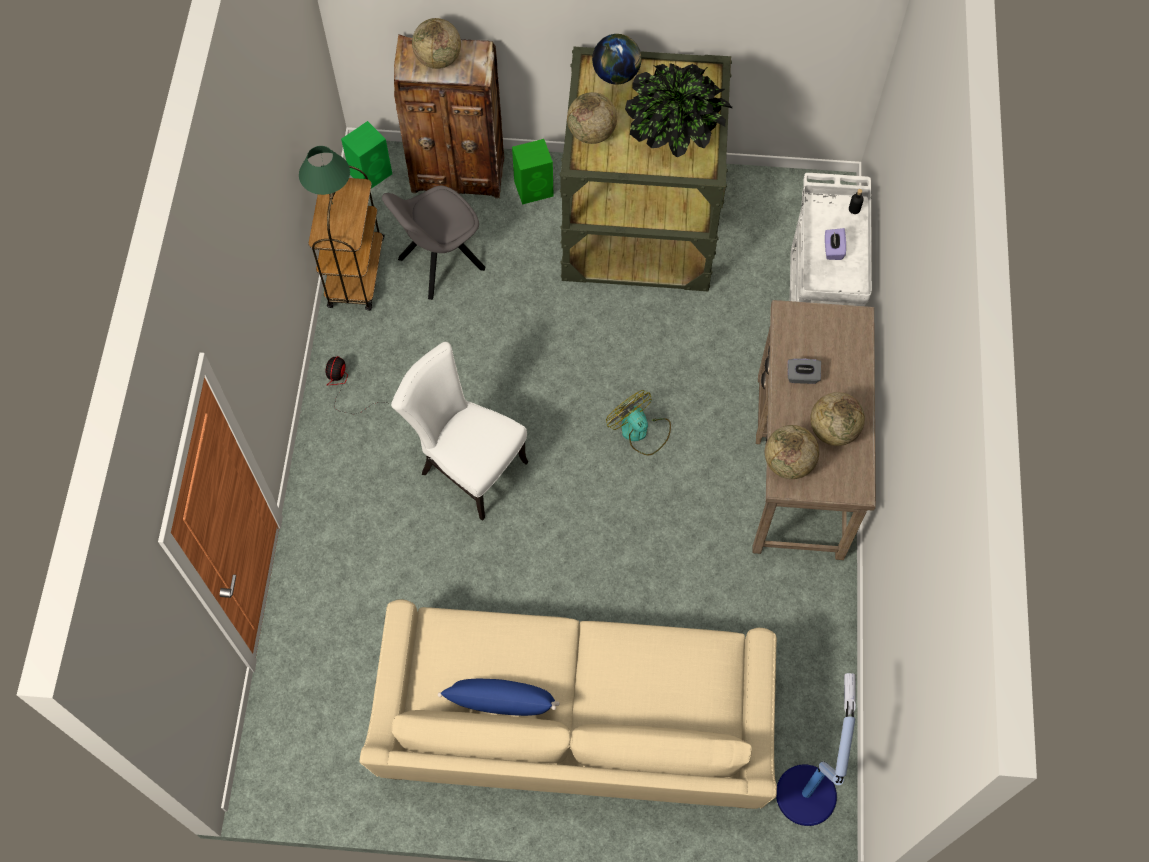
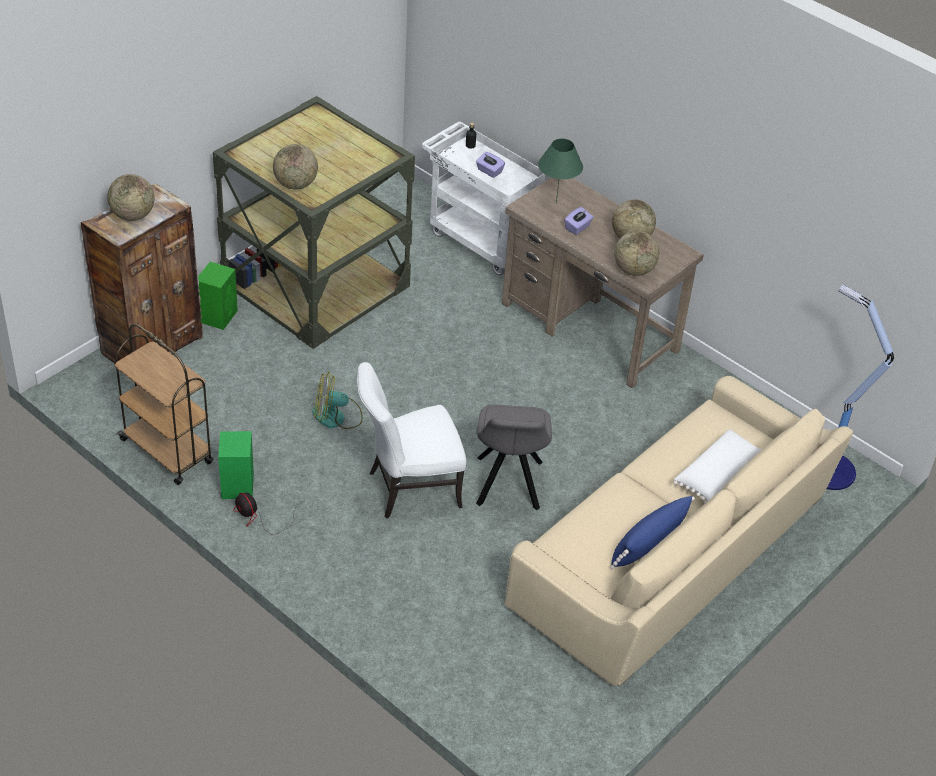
camera: 55 degrees left, 20 degrees down
green table lamp [299,146,350,204] -> green table lamp moved to [538,138,583,203]
green speaker [341,121,392,189] -> green speaker moved to [218,431,254,499]
grey chair [382,186,485,300] -> grey chair moved to [476,404,552,510]
globe [592,34,642,84] -> none
fan [606,390,671,455] -> fan moved to [312,372,363,429]
potted plant [625,63,732,157] -> none
grey tissue box [788,358,821,384] -> purple tissue box [564,207,593,235]
none -> white pillow [673,429,762,504]

